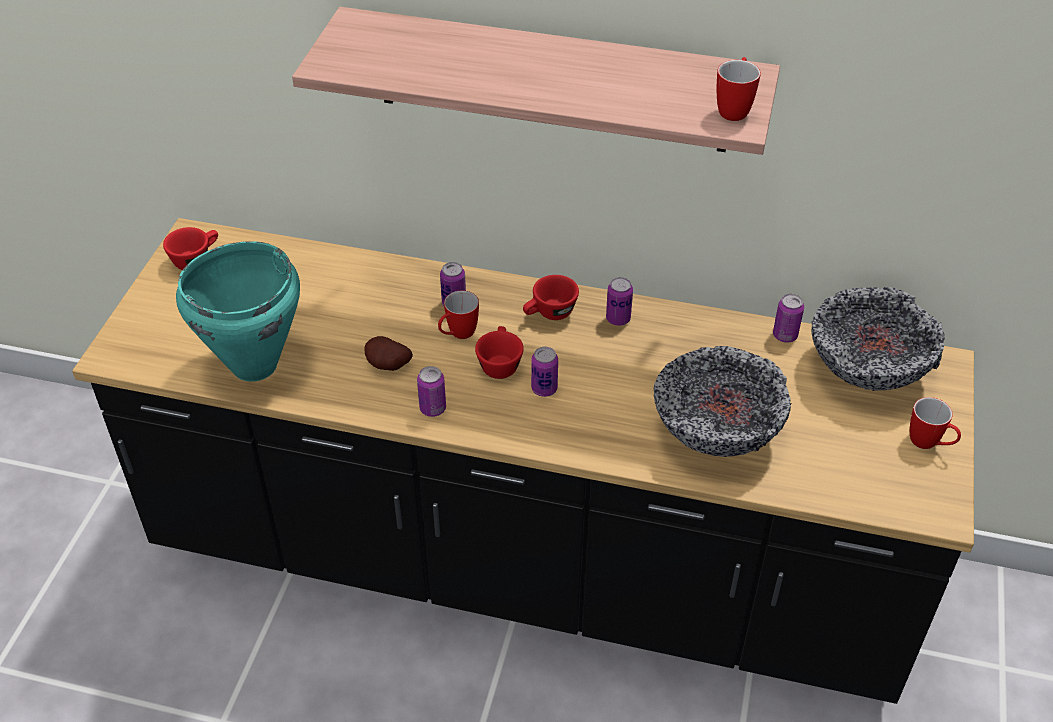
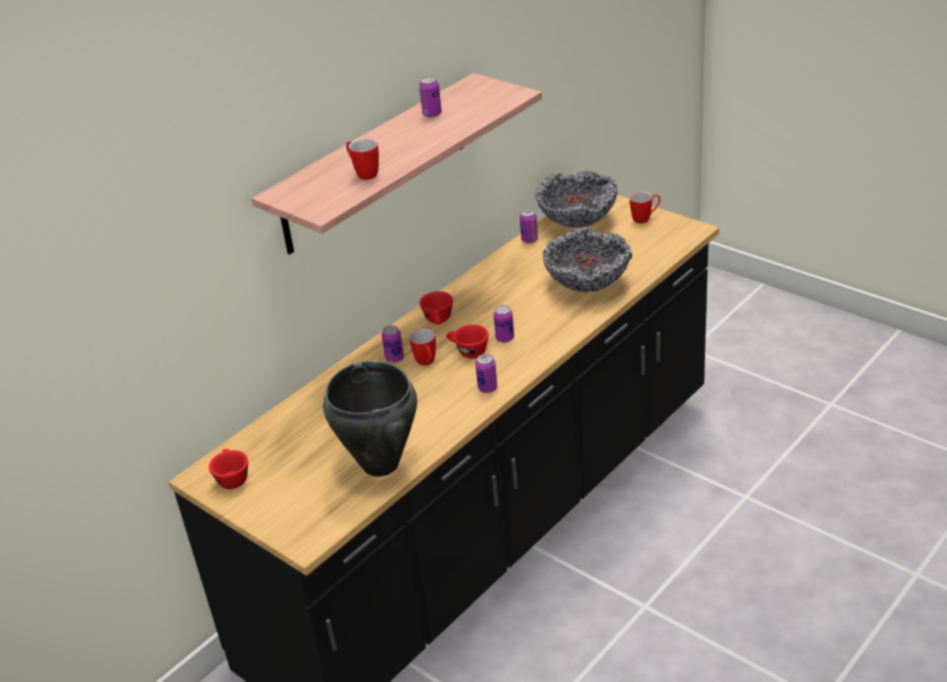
camera: 60 degrees left, 10 degrees down
turquoise cooking pot [176,241,300,382] -> black cooking pot [323,361,417,477]
potato [365,336,413,371] -> none
can [606,277,633,326] -> can moved to [419,77,442,117]
mug [717,57,761,121] -> mug moved to [346,138,379,180]

